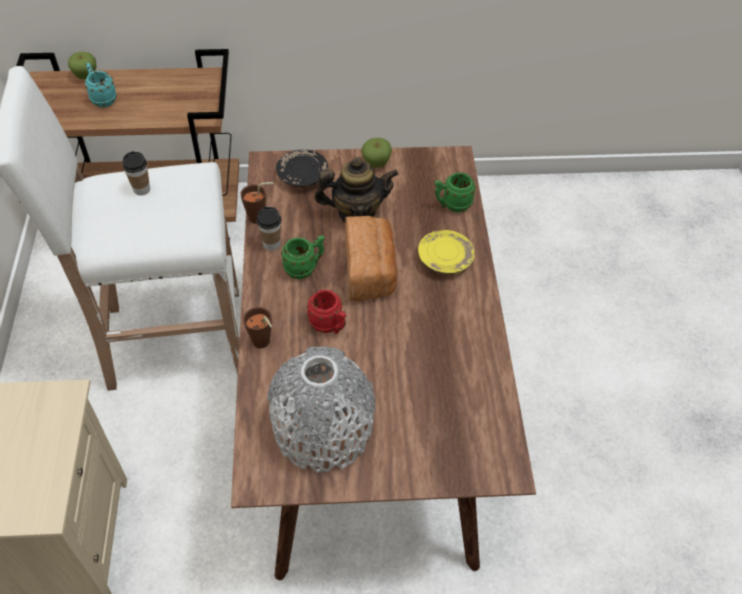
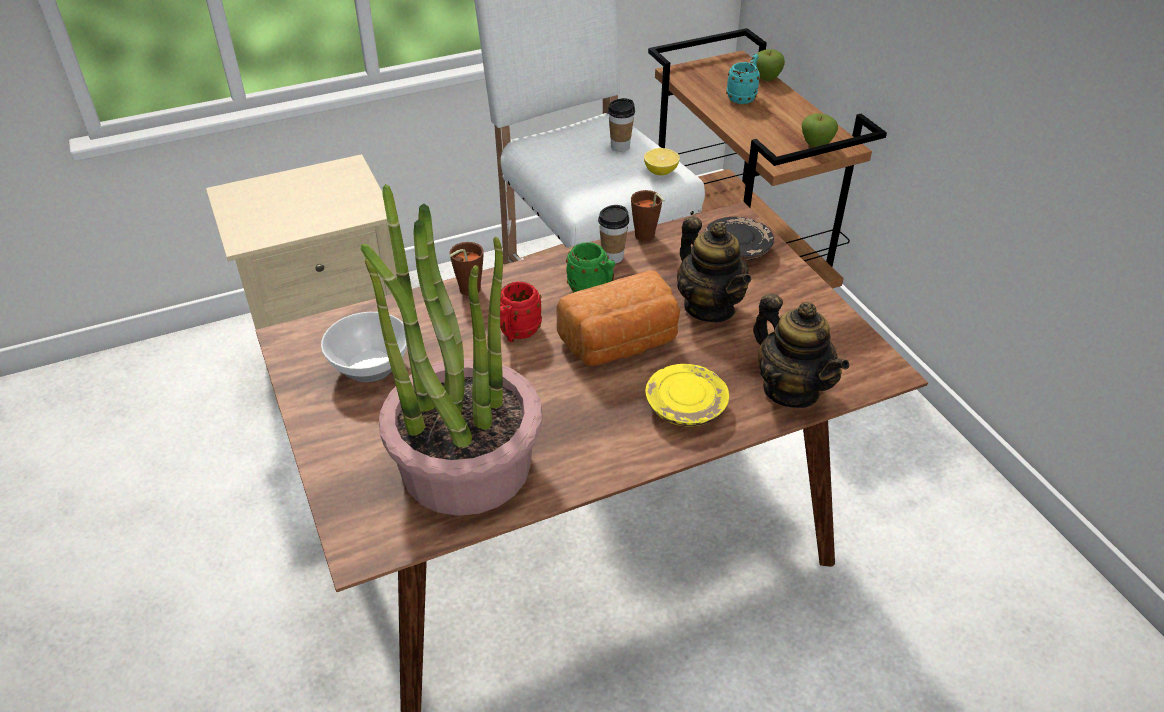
camera: 70 degrees right, 10 degrees down
grey vase [267,347,375,473] -> bowl [321,312,407,382]
apple [361,138,392,168] -> apple moved to [802,113,838,147]
green mug [435,172,476,212] -> teapot [753,293,849,408]
none -> potted plant [361,184,543,516]
none -> lemon [644,148,680,175]

